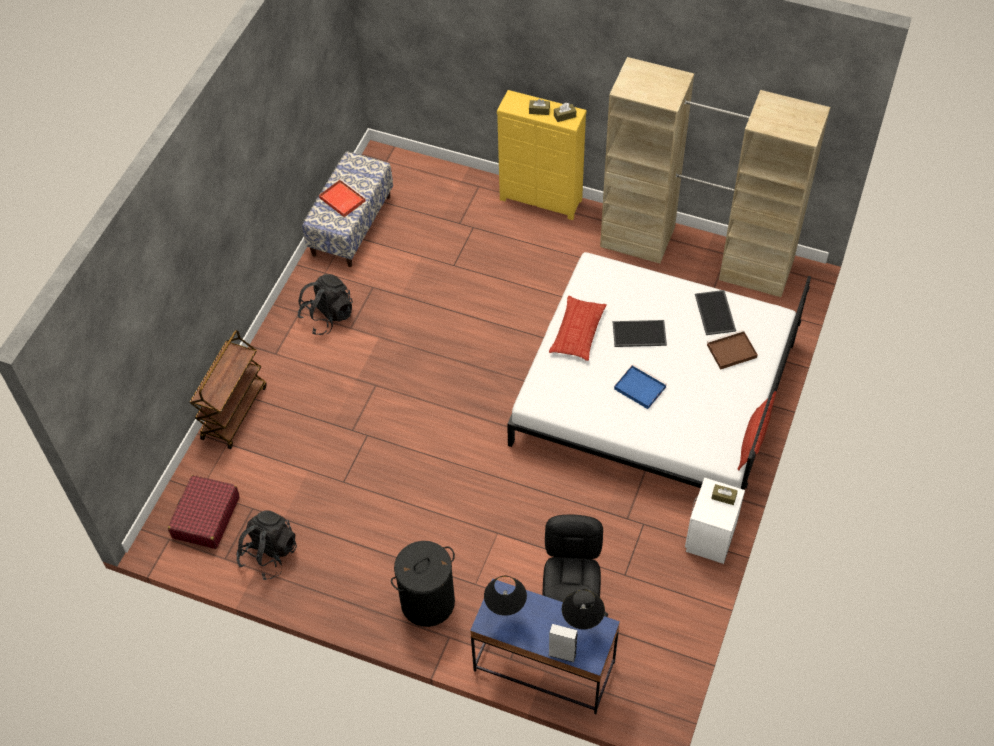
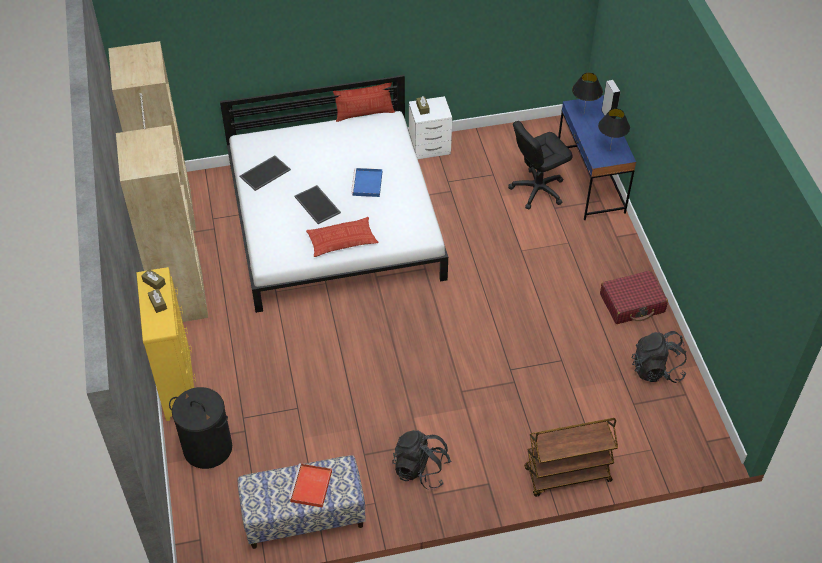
camera: 125 degrees left, 5 degrees down
red suitcase [168,475,239,549] -> red suitcase moved to [600,271,668,324]
black laundry basket [391,541,455,627] -> black laundry basket moved to [169,387,232,469]
brown tray [707,330,758,370] -> none

